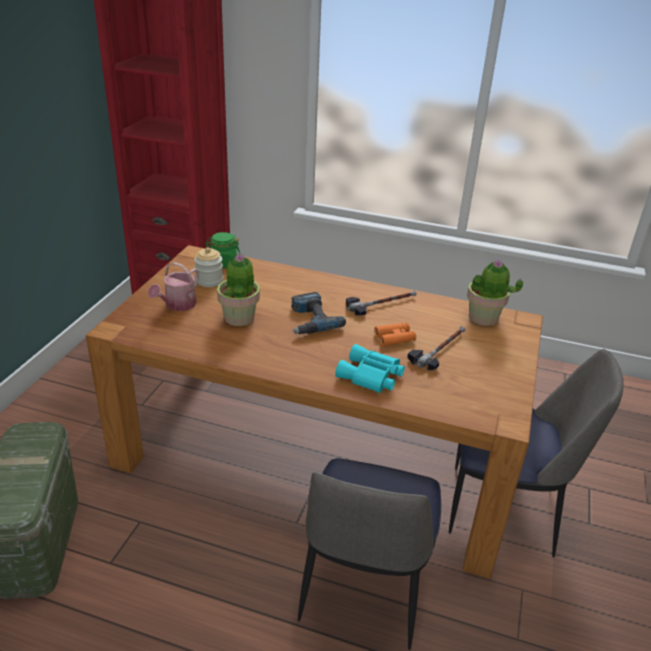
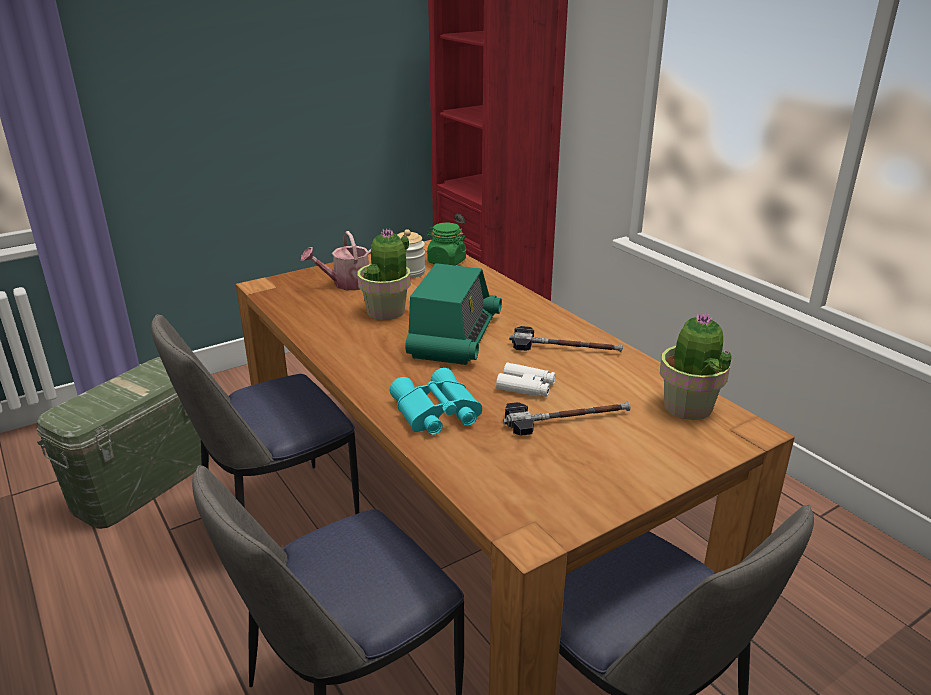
camera: 40 degrees right, 5 degrees down
power drill [291,292,346,334] -> radio [405,263,502,365]
orange binoculars [374,323,416,346] -> white binoculars [496,363,556,397]
none -> chair [151,314,359,514]

